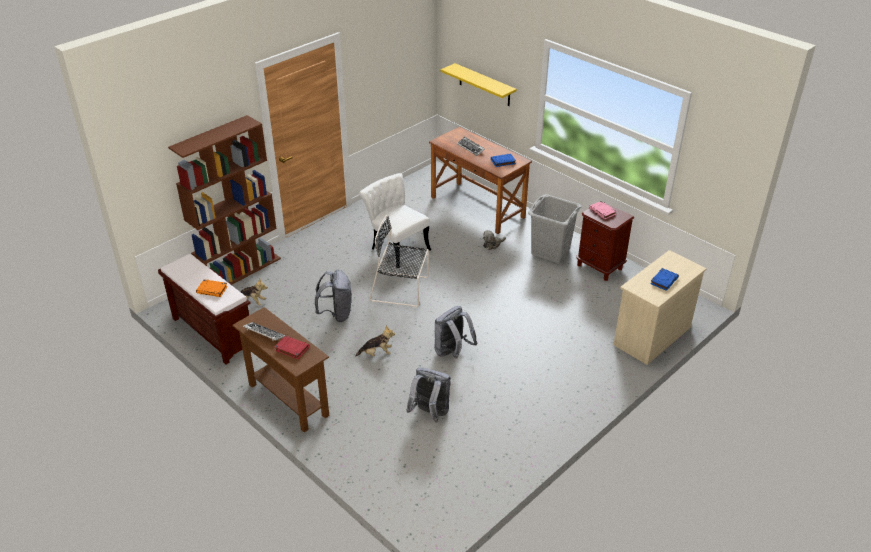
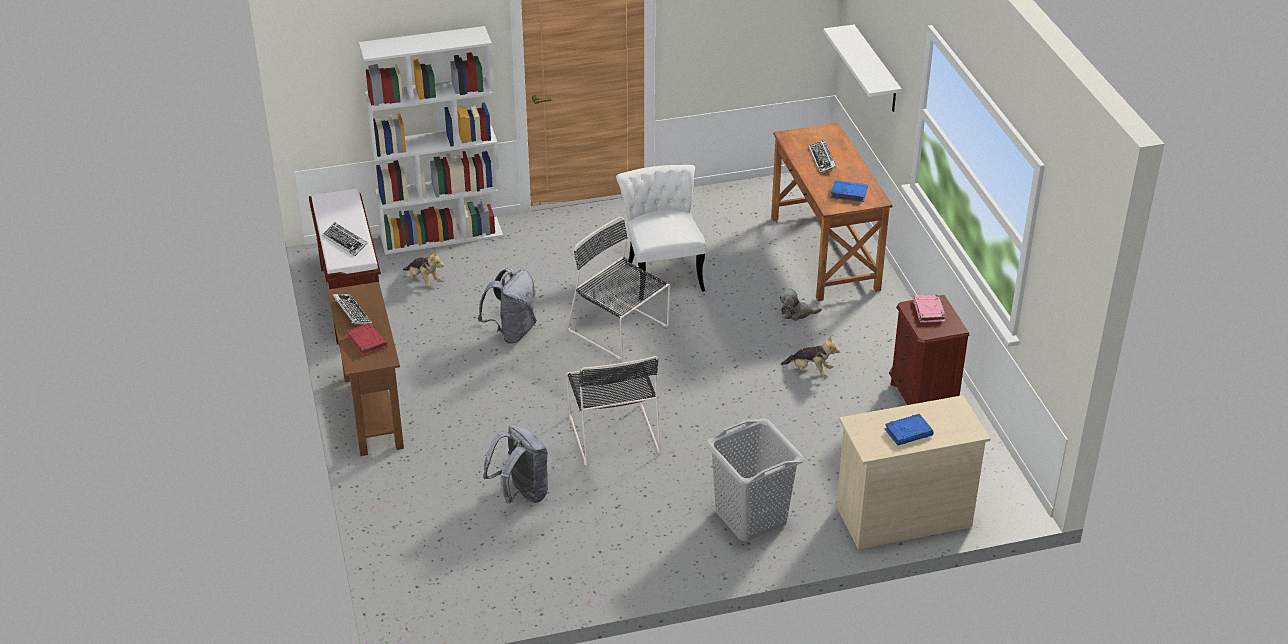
camera: 30 degrees right, 0 degrees up
brown bookcase [168,115,281,285] -> white bookcase [359,26,503,255]
orange book [196,279,228,297] -> keyboard [322,222,368,256]
plush toy [355,325,395,357] -> plush toy moved to [781,335,840,376]
grey backpack [434,306,478,359] -> black chair [566,356,661,466]
yellow shelf [440,63,517,106] -> white shelf [823,24,902,112]
grey laundry basket [528,194,582,263] -> grey laundry basket moved to [705,418,804,541]

